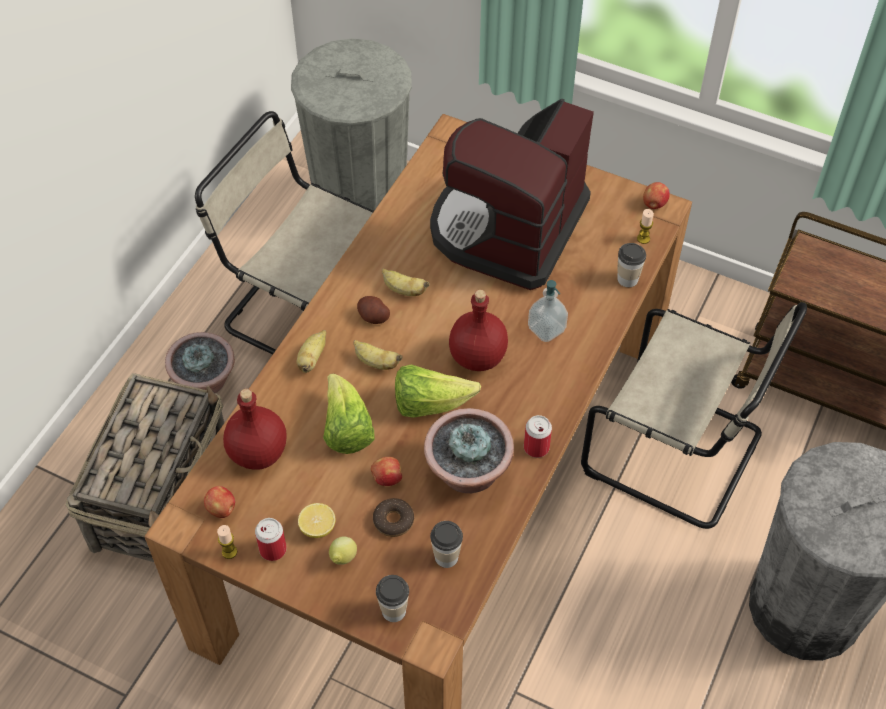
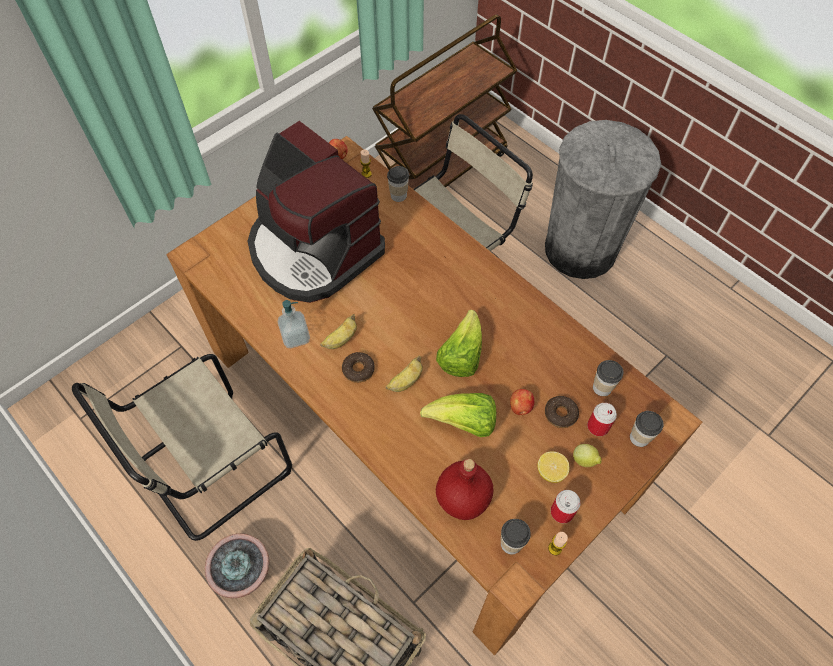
camera: 70 degrees left, 5 degrees up
apple [204,486,235,518] -> cup [501,519,531,554]
grey trash can [291,38,412,211] -> none
banana [297,330,327,373] -> none
potato [357,296,390,324] -> donut [342,352,375,383]
potted plant [424,408,514,493] -> none
red bottle [449,290,508,371] -> none
can [524,415,552,458] -> can moved to [587,403,617,436]
soap dispenser [528,280,568,342] -> soap dispenser moved to [278,300,310,348]

